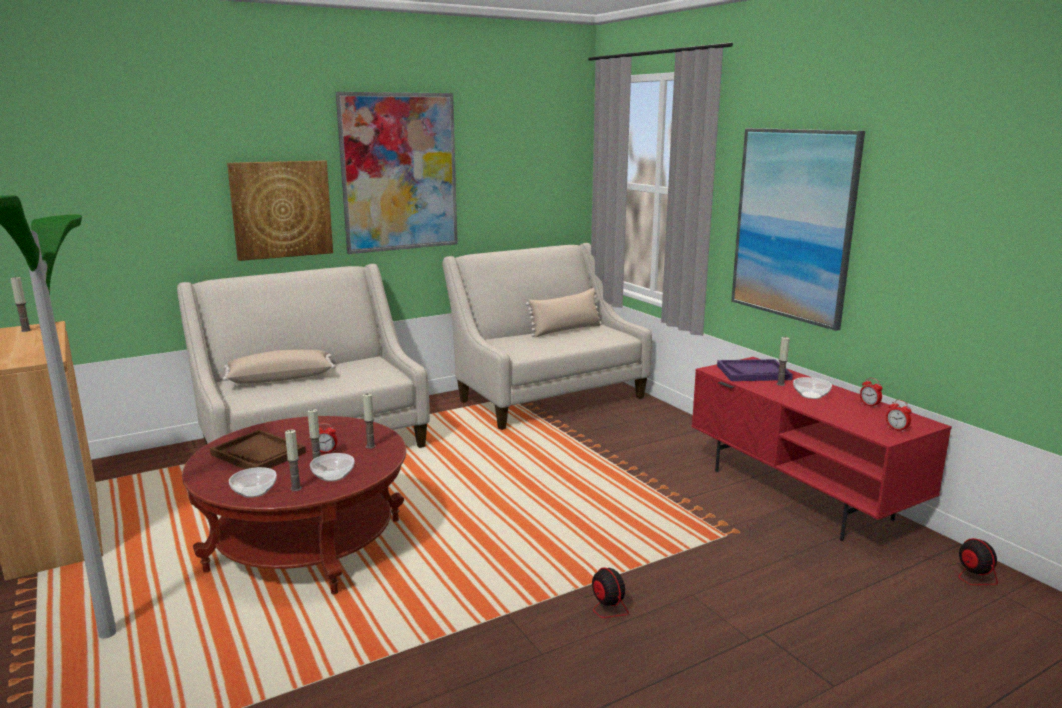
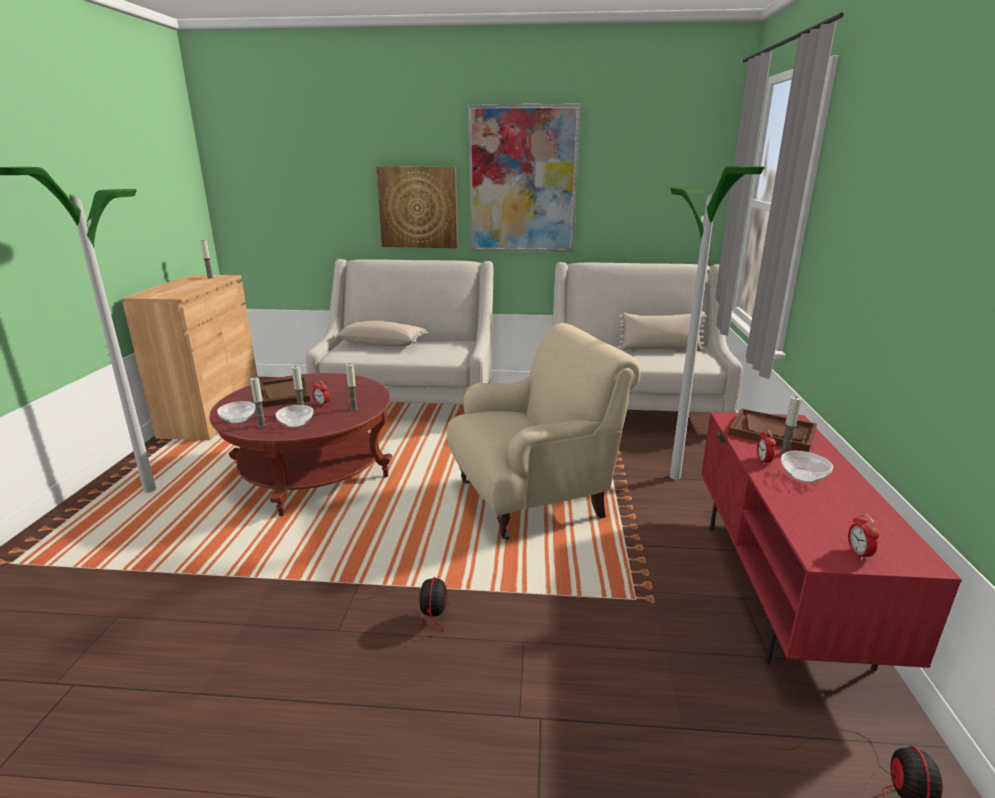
camera: 35 degrees right, 5 degrees up
purple tray [717,359,793,381] -> brown tray [728,408,817,452]
picture [731,128,865,331] -> none
alarm clock [860,378,882,408] -> alarm clock moved to [757,429,776,465]
none -> beige armchair [447,323,640,540]
none -> floor lamp [670,166,765,480]

